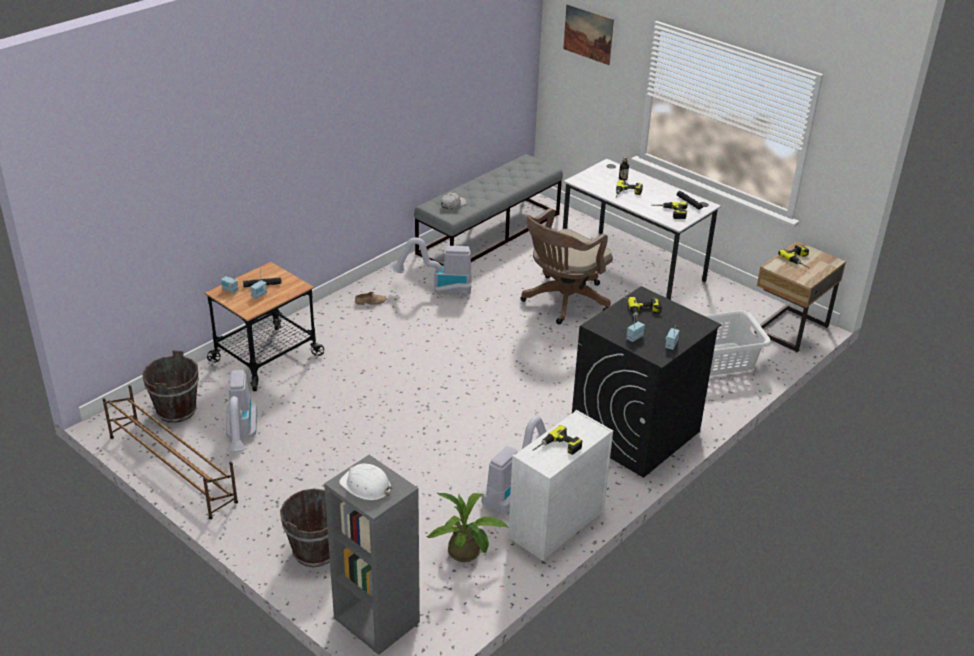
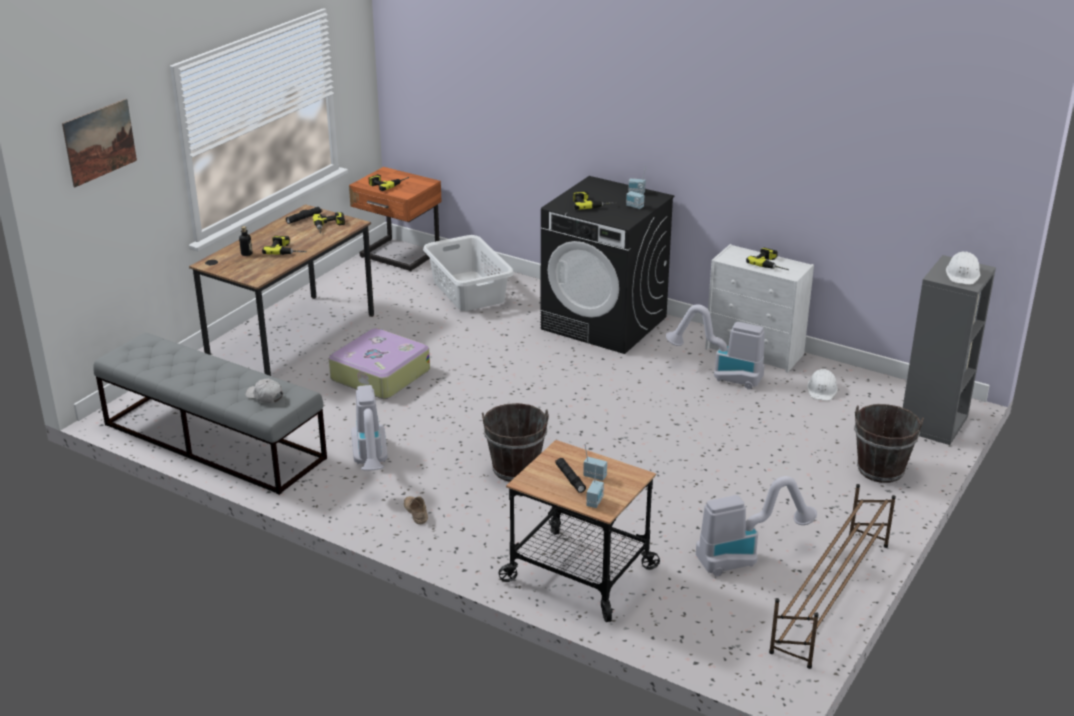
camera: 100 degrees left, 5 degrees down
brown bucket [142,350,199,423] -> brown bucket moved to [482,403,549,482]
potted plant [426,492,507,562] -> white hard hat [807,369,838,401]
brown office chair [520,208,613,325] -> suitcase [329,328,430,399]
white desk [563,159,721,300] -> brown desk [189,204,374,376]
beige nightstand [754,241,846,353] -> orange nightstand [349,167,442,272]

